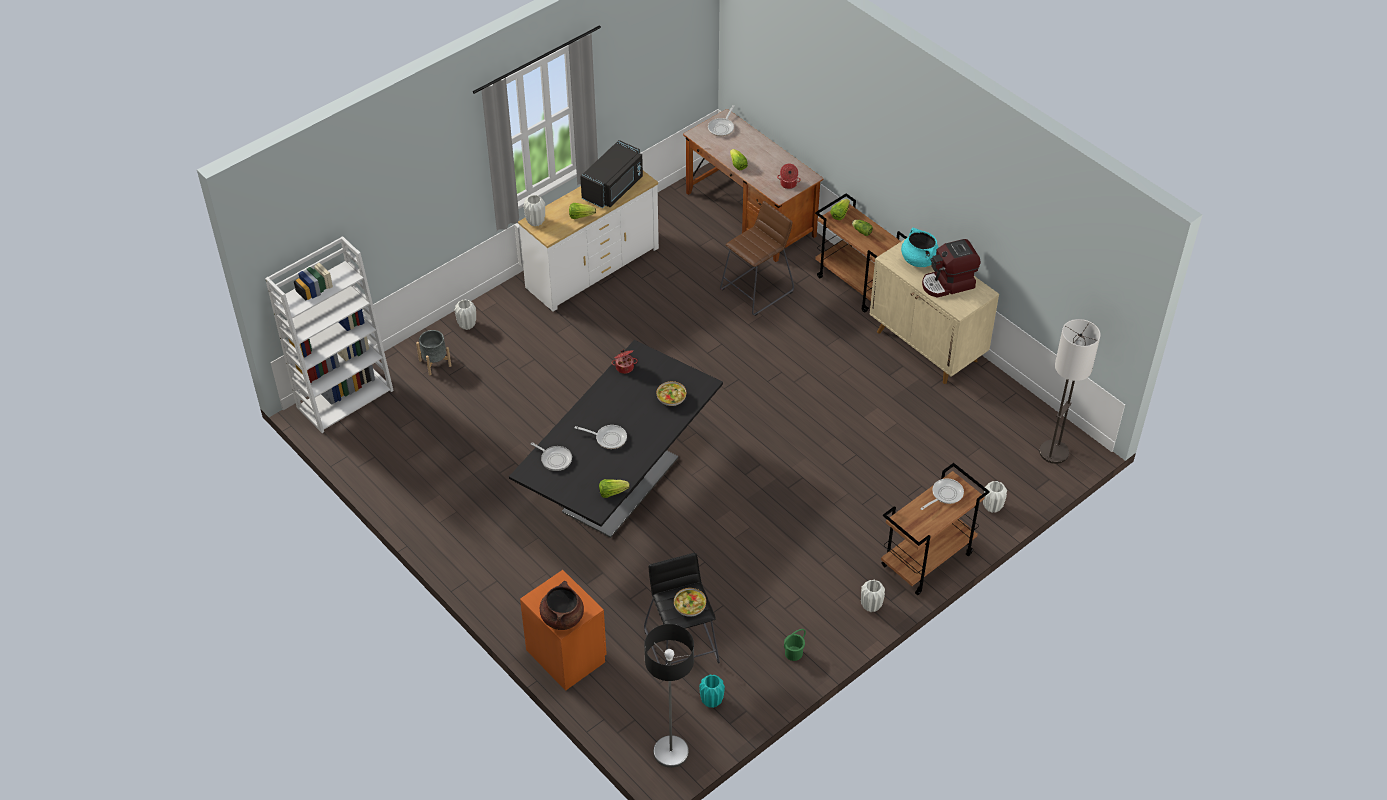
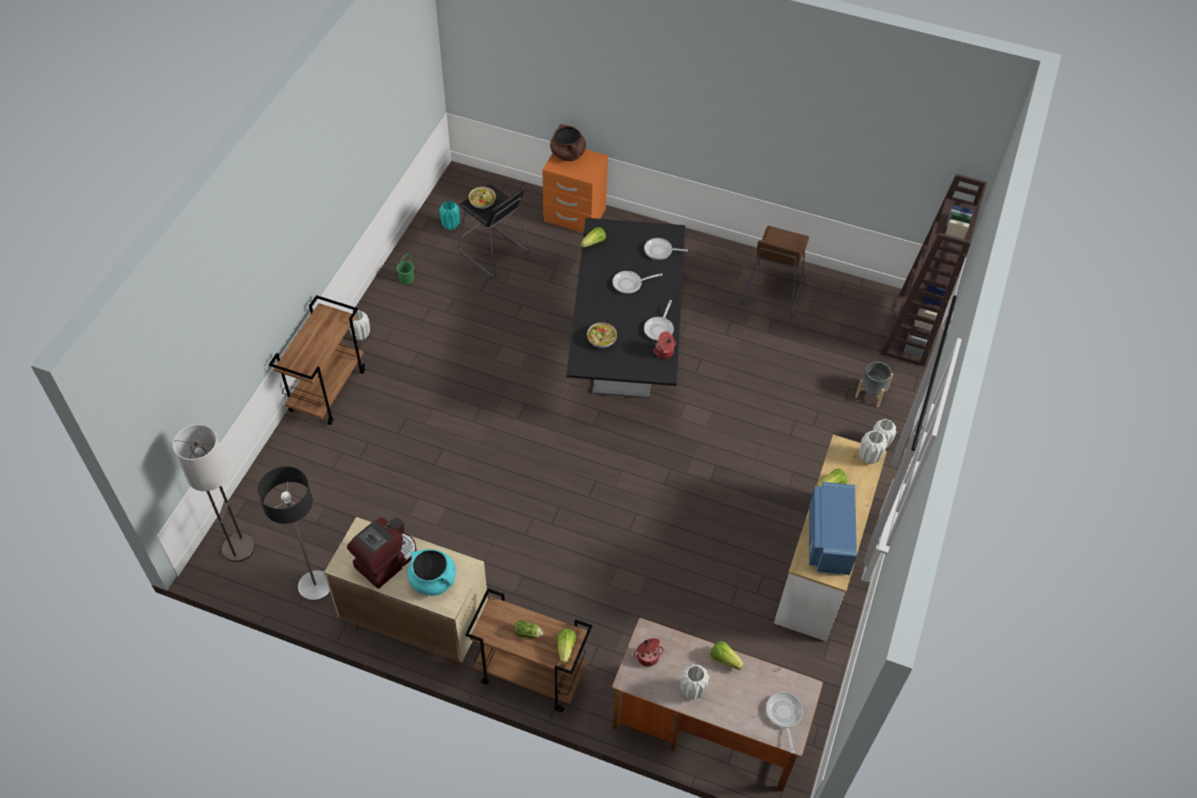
camera: 150 degrees right, 5 degrees up
white bookcase [265,236,394,433] -> brown bookcase [881,174,987,367]
black microwave [580,140,643,208] -> blue microwave [808,482,857,575]
floor lamp [644,624,694,768] -> floor lamp moved to [257,466,330,602]
brown stool [720,201,794,316] -> brown stool moved to [741,226,809,317]
frying pan [920,478,964,510] -> frying pan moved to [644,300,674,341]
white vase [983,481,1007,513] -> white vase moved to [680,664,709,700]

